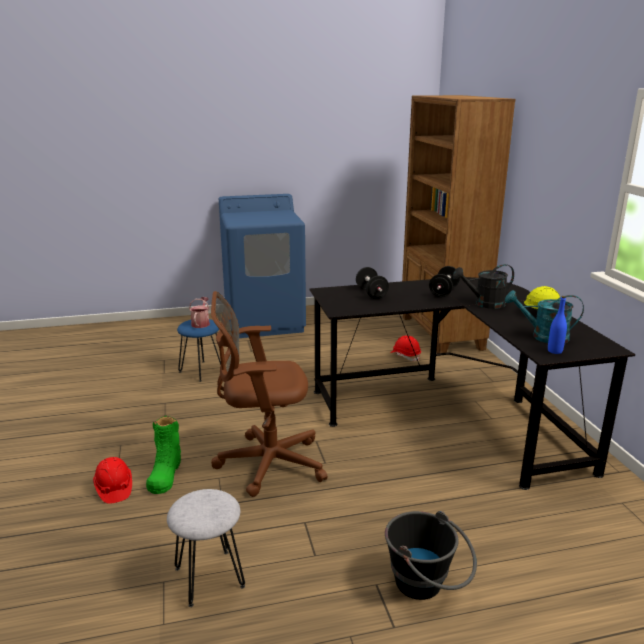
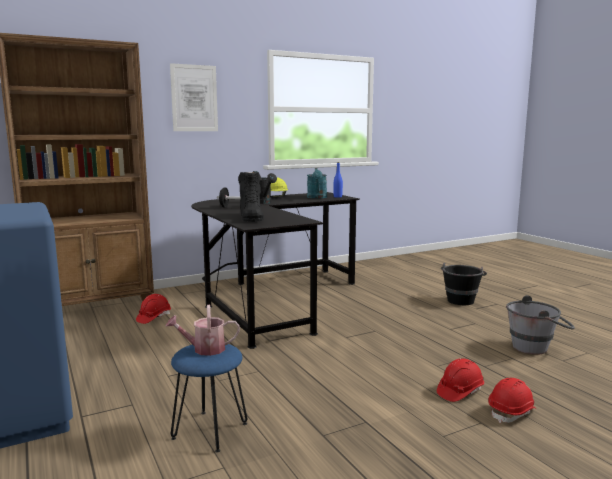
camera: 105 degrees left, 10 degrees down
green boot [146,416,181,494] -> red hard hat [437,358,484,402]
grey stool [167,489,245,607] -> grey bucket [506,295,575,355]
brown office chair [211,291,328,497] -> none
black dumbbell [356,267,389,299] -> black boot [238,172,264,222]
none -> picture [170,63,218,131]

